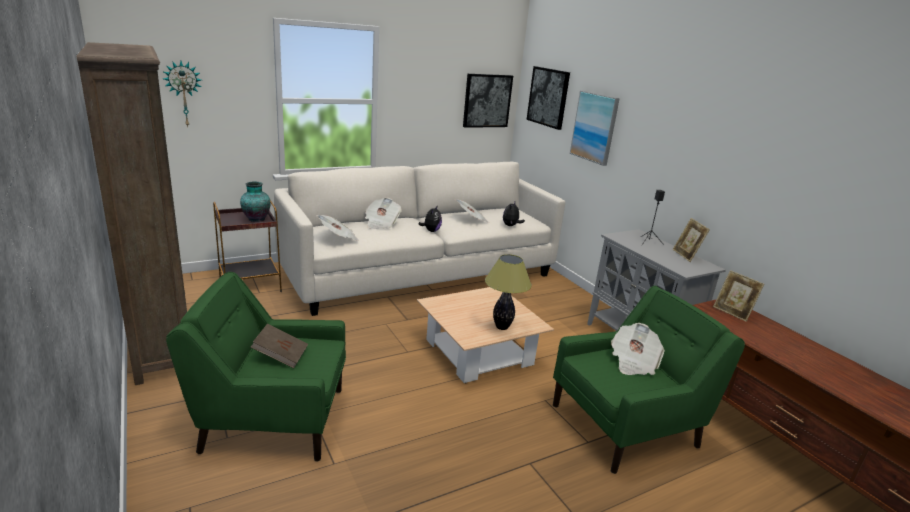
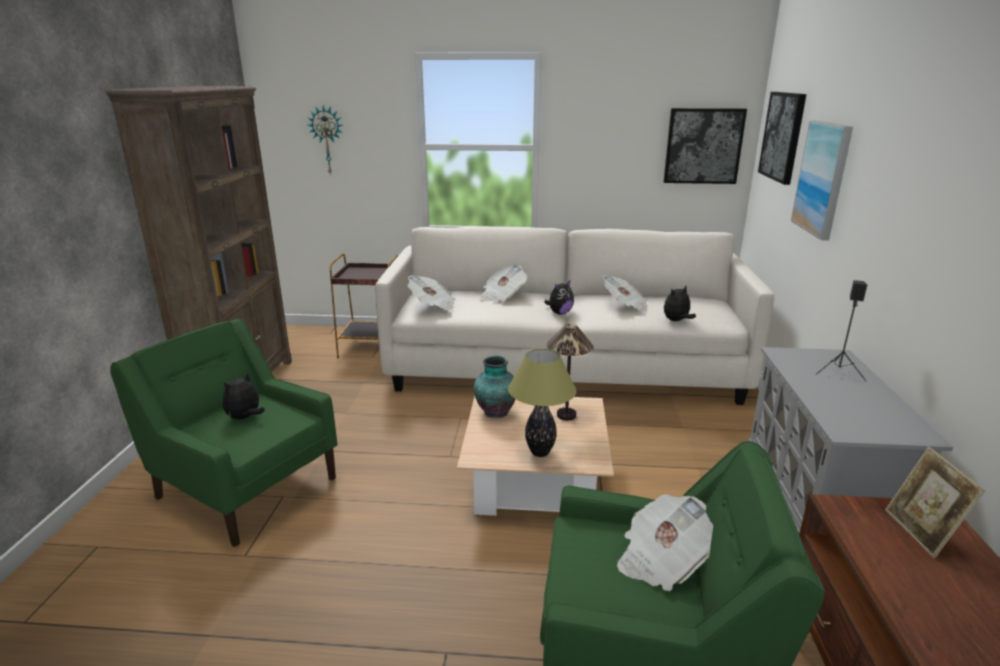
camera: 35 degrees right, 0 degrees up
vase [240,181,270,222] -> vase moved to [474,356,516,418]
brown book [251,324,308,368] -> plush toy [222,372,265,420]
picture frame [672,218,710,262] -> none
none -> table lamp [547,324,593,421]

